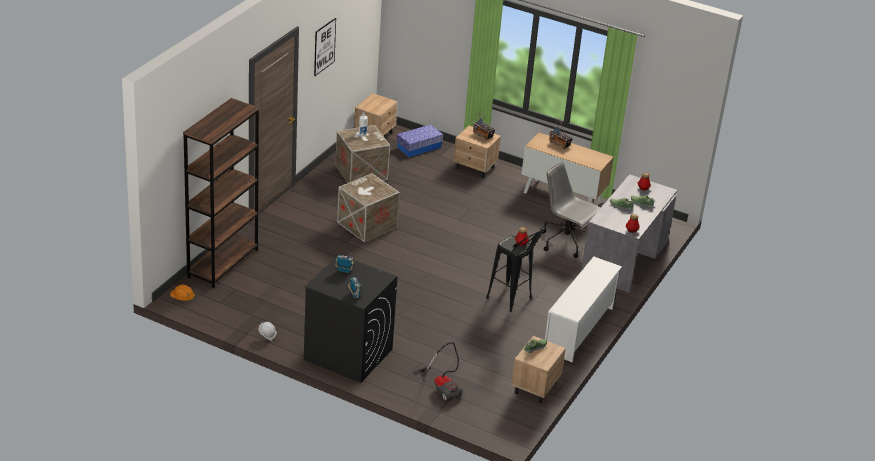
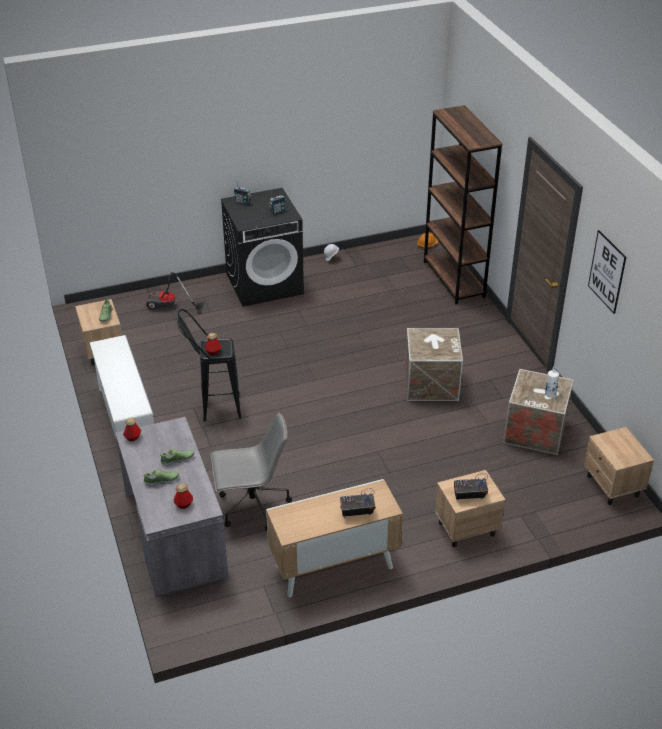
camera: 135 degrees right, 5 degrees up
storage box [397,124,443,157] -> none

